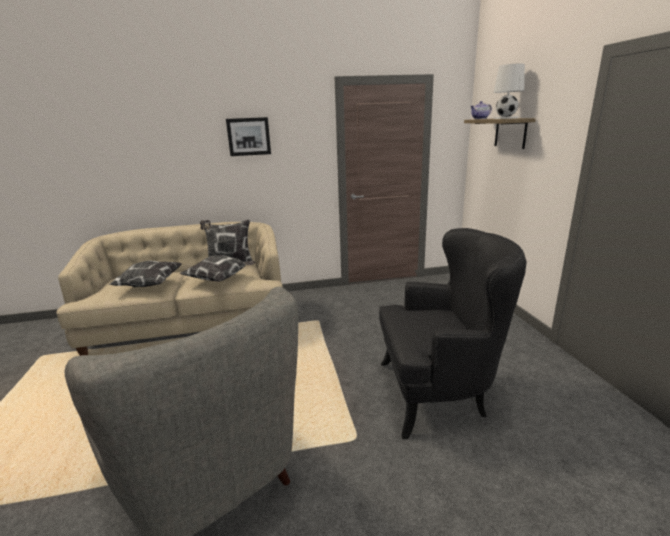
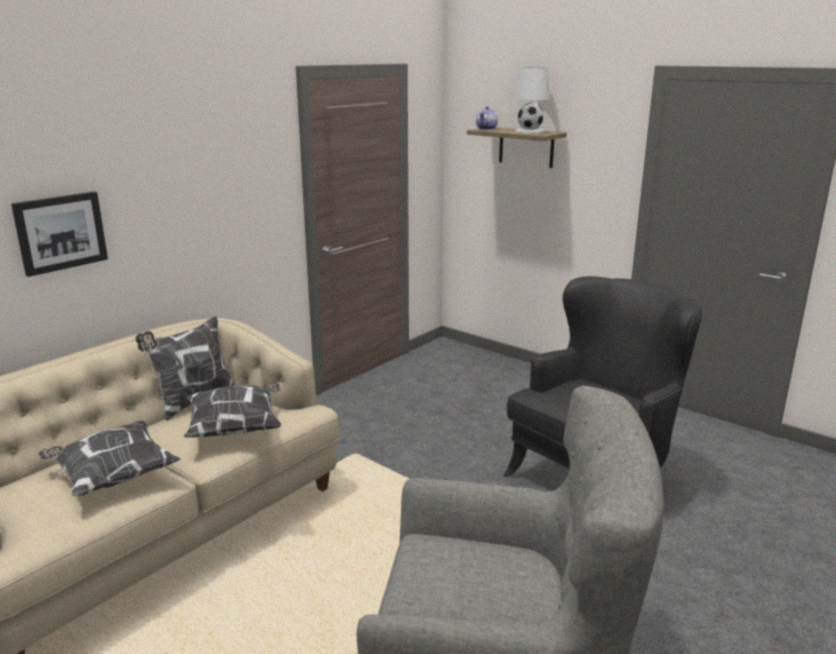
camera: 40 degrees left, 0 degrees up
picture [226,117,271,156] -> picture moved to [11,191,108,277]

